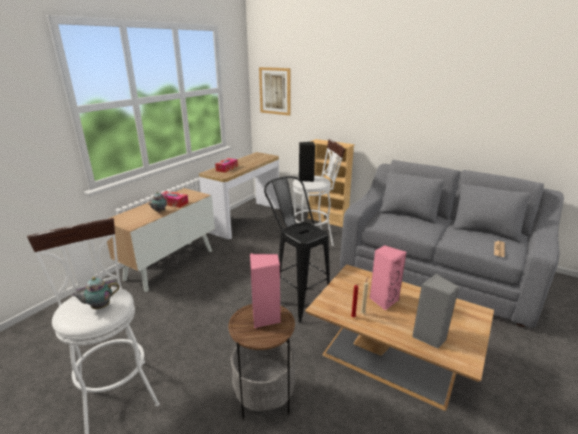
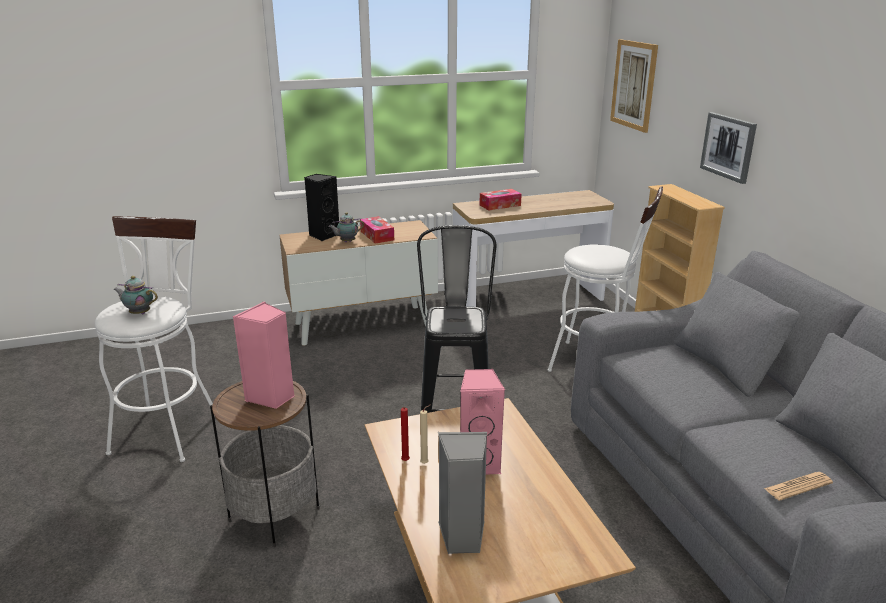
camera: 40 degrees right, 0 degrees up
black speaker [299,141,315,182] -> black speaker moved to [304,174,339,242]
none -> picture [700,112,757,184]

